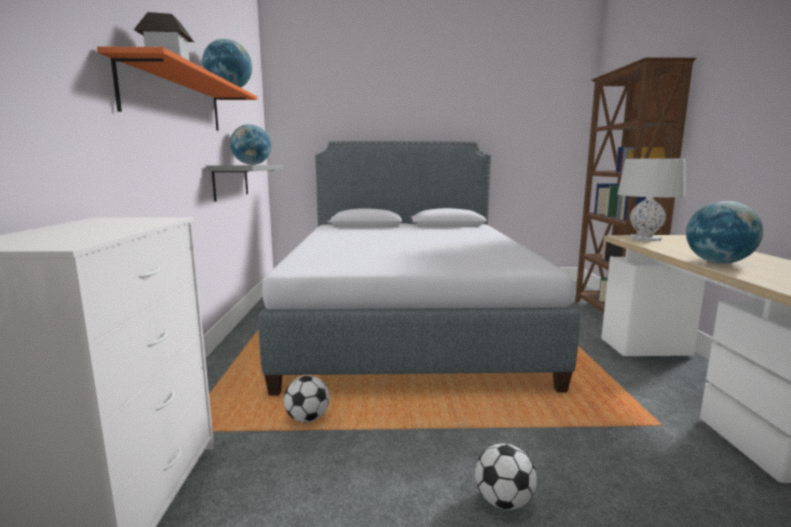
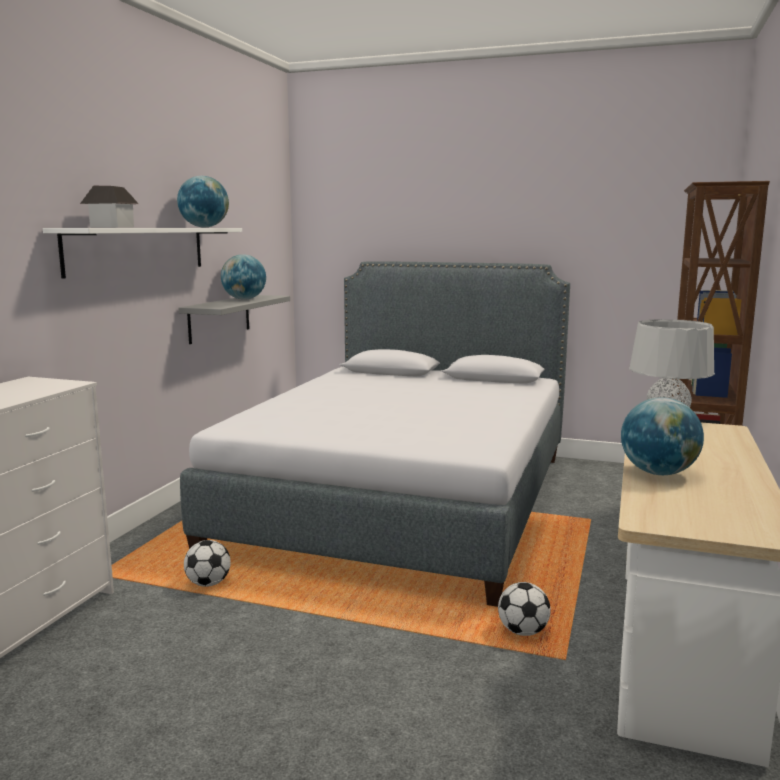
camera: 20 degrees right, 0 degrees up
orange shelf [97,47,257,131] -> white shelf [43,228,242,279]
football [475,444,537,510] -> football moved to [498,582,551,636]

